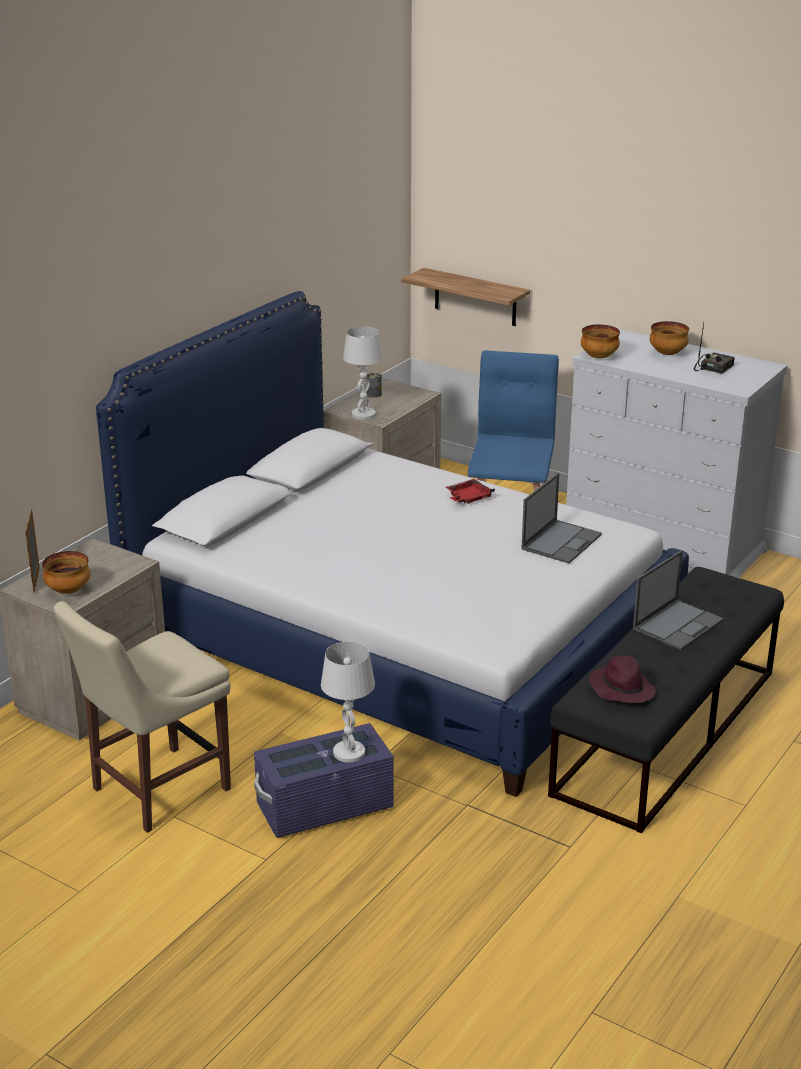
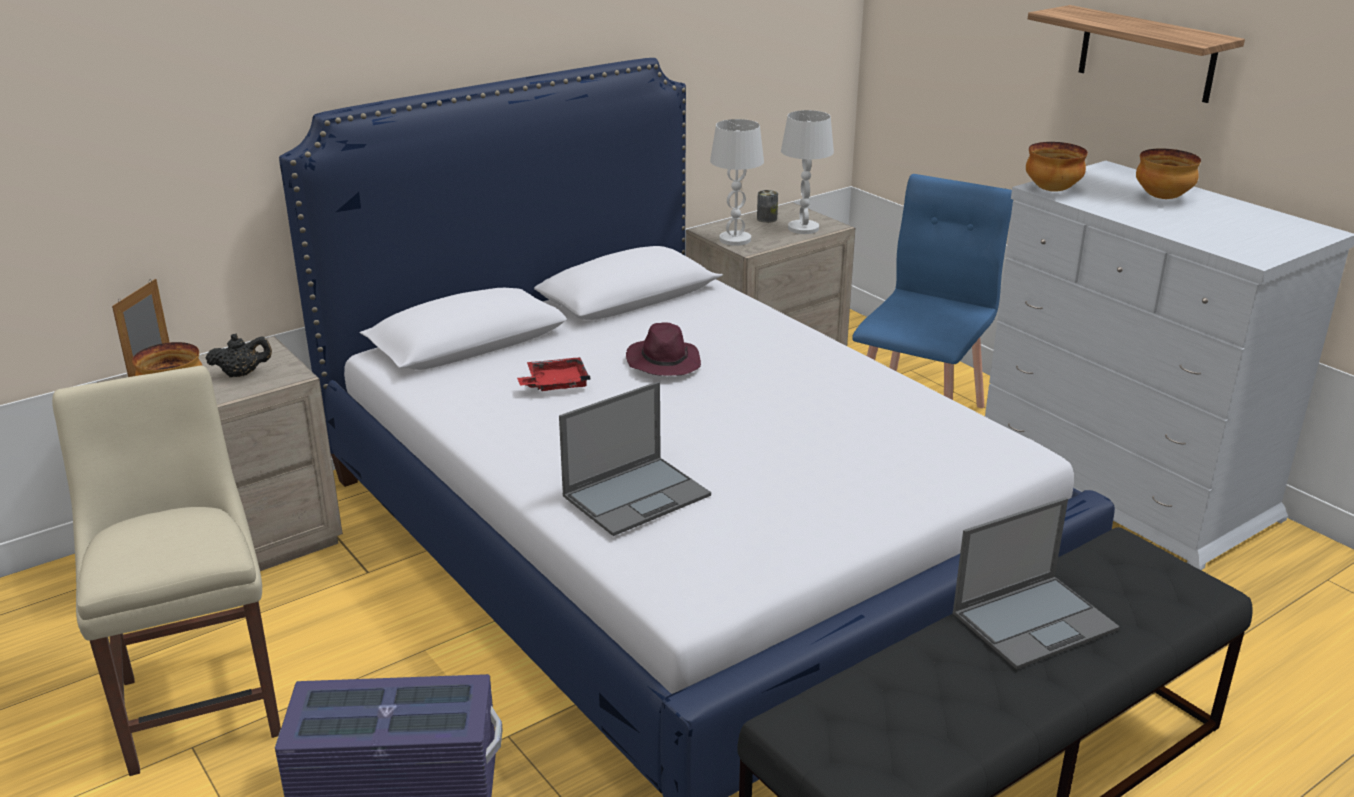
camera: 20 degrees right, 0 degrees up
beige chair [54,601,231,833] -> beige chair turned 90 degrees clockwise [52,366,281,776]
white table lamp [321,642,375,762] -> white table lamp moved to [781,110,834,234]
shelf [402,268,530,326] -> shelf moved to [1028,5,1245,103]
red tray [446,479,495,503] -> red tray moved to [517,357,591,391]
laptop [521,473,602,563] -> laptop moved to [559,381,711,536]
purple hat [589,656,656,703] -> purple hat moved to [626,322,701,376]
radio [694,323,735,374] -> none
none -> black teapot [205,334,272,377]

